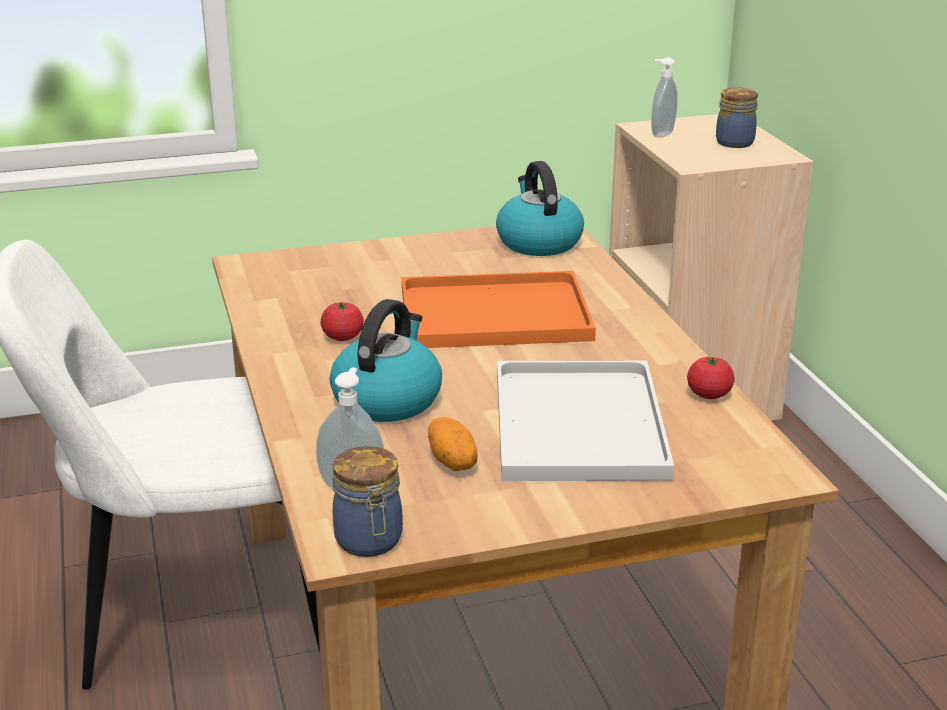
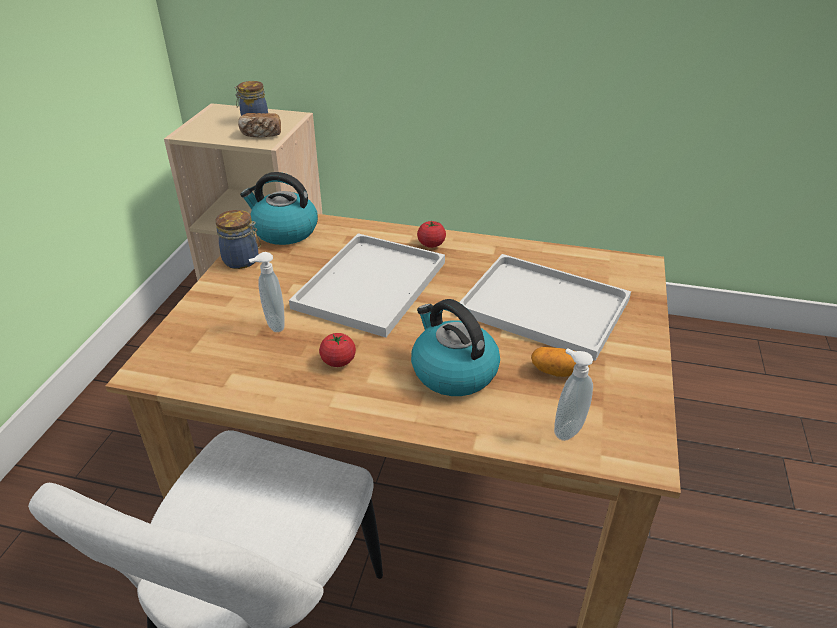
camera: 60 degrees left, 10 degrees up
jar [332,446,403,557] -> jar moved to [215,210,261,269]
orange tray [402,271,596,348] -> white tray [289,233,445,337]
soap dispenser [651,58,678,138] -> soap dispenser moved to [249,252,285,332]
tomato [687,357,734,399] -> tomato moved to [417,221,446,248]
none -> bread [238,113,281,137]

